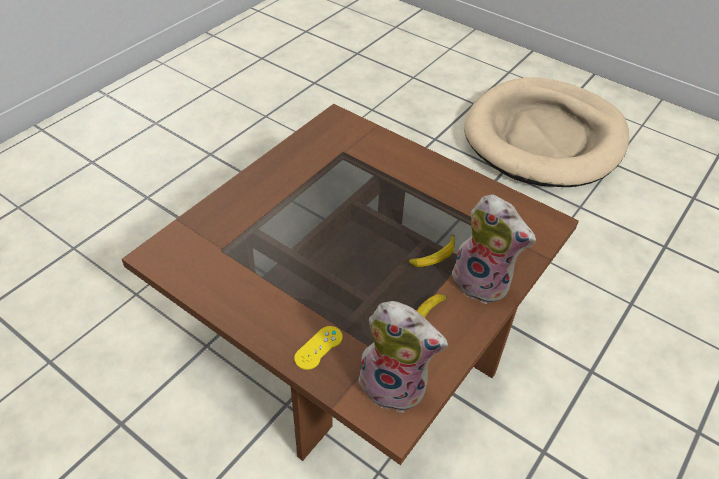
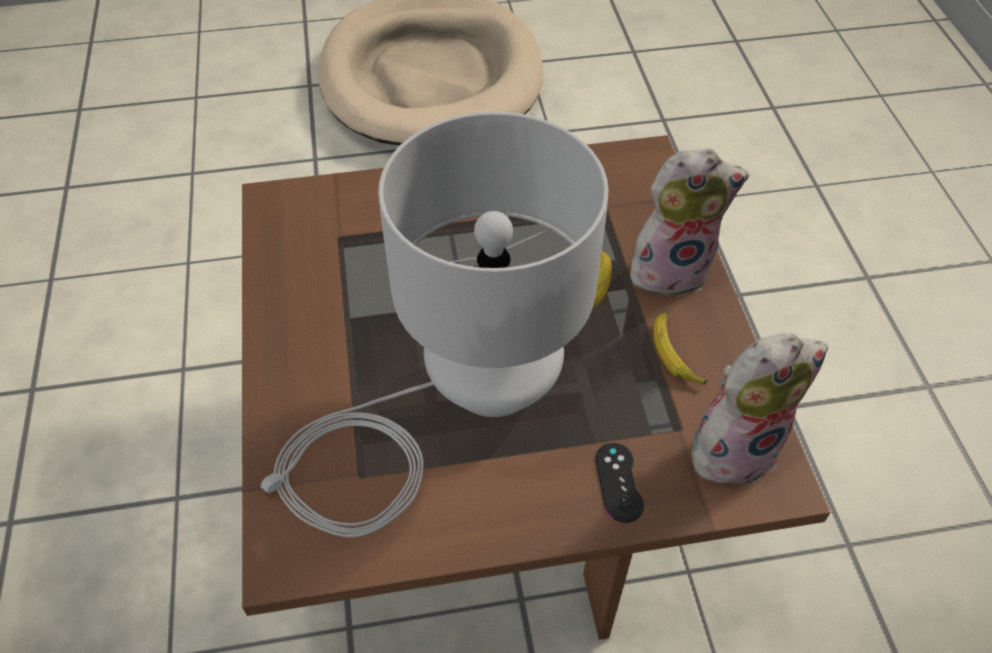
camera: 45 degrees left, 5 degrees up
yellow game controller [294,326,343,370] -> black game controller [595,443,644,523]
none -> white table lamp [261,112,608,537]

